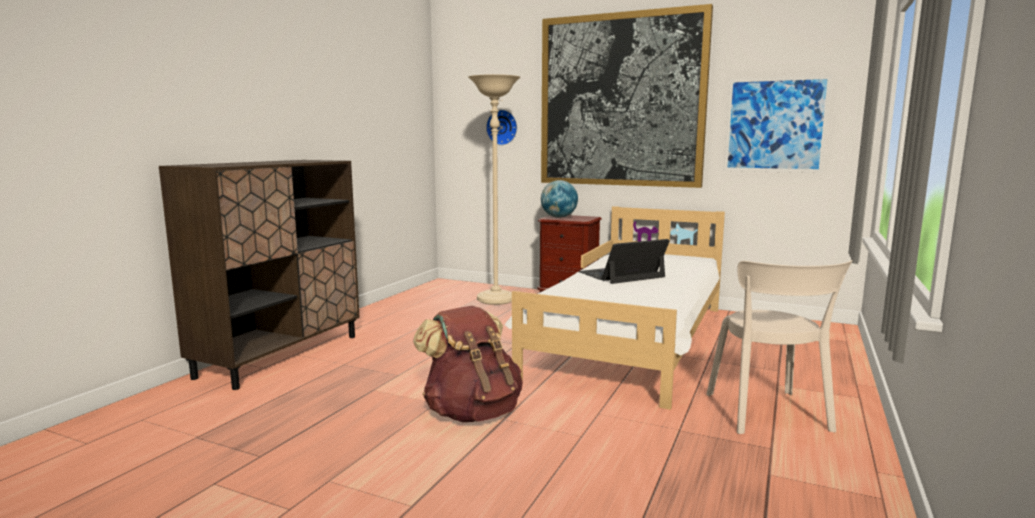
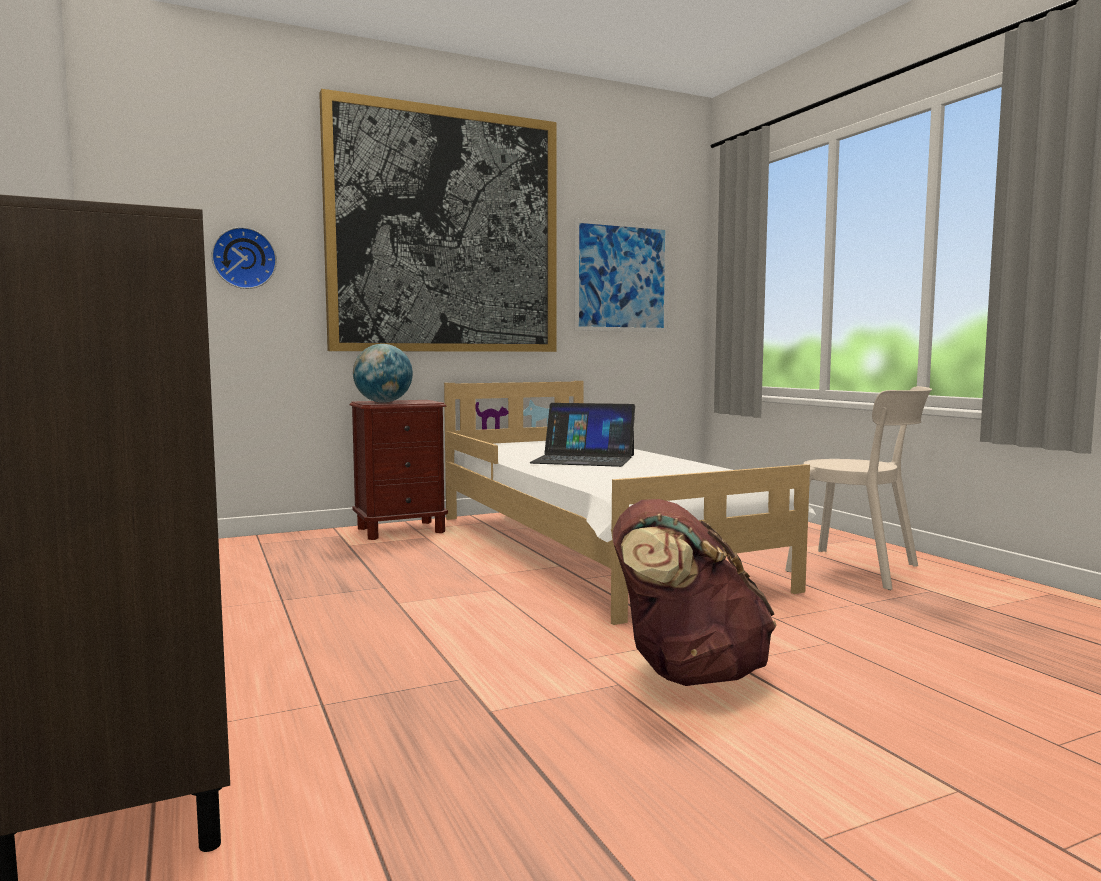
camera: 50 degrees left, 5 degrees down
beige floor lamp [468,74,521,305] -> none
laptop [579,239,669,284] -> laptop turned 90 degrees counterclockwise [530,403,635,467]

